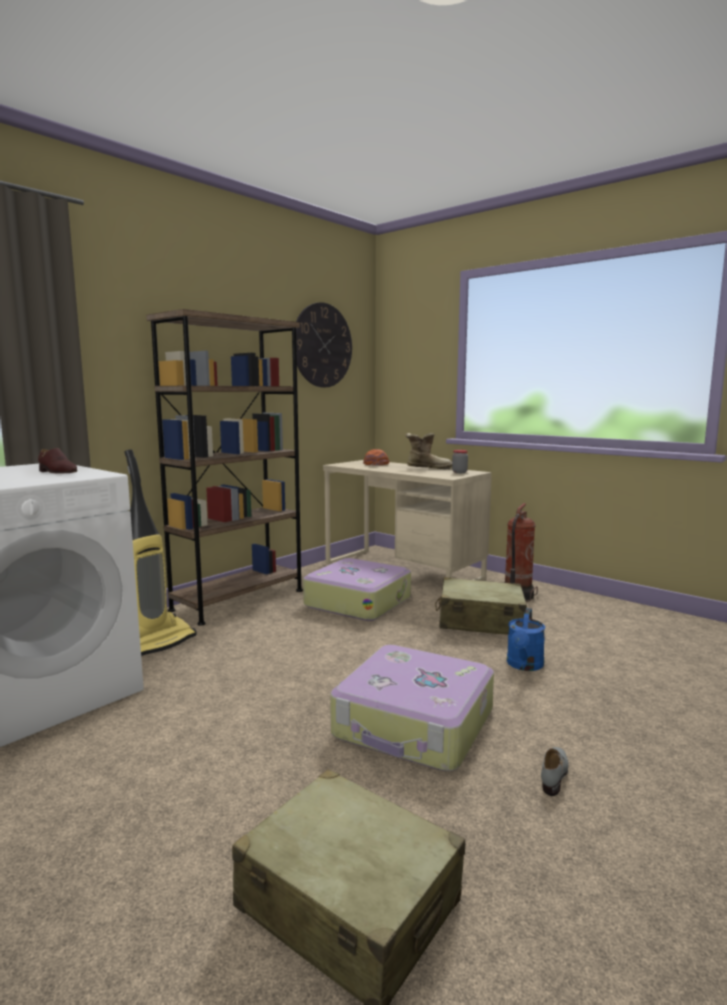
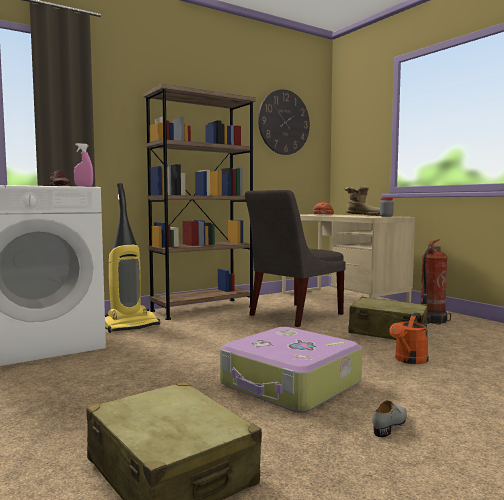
camera: 15 degrees right, 5 degrees down
suitcase [303,558,411,621] -> grey chair [245,190,346,327]
blue watering can [507,608,545,671] -> orange watering can [389,313,429,364]
none -> pink spray bottle [74,143,93,187]

